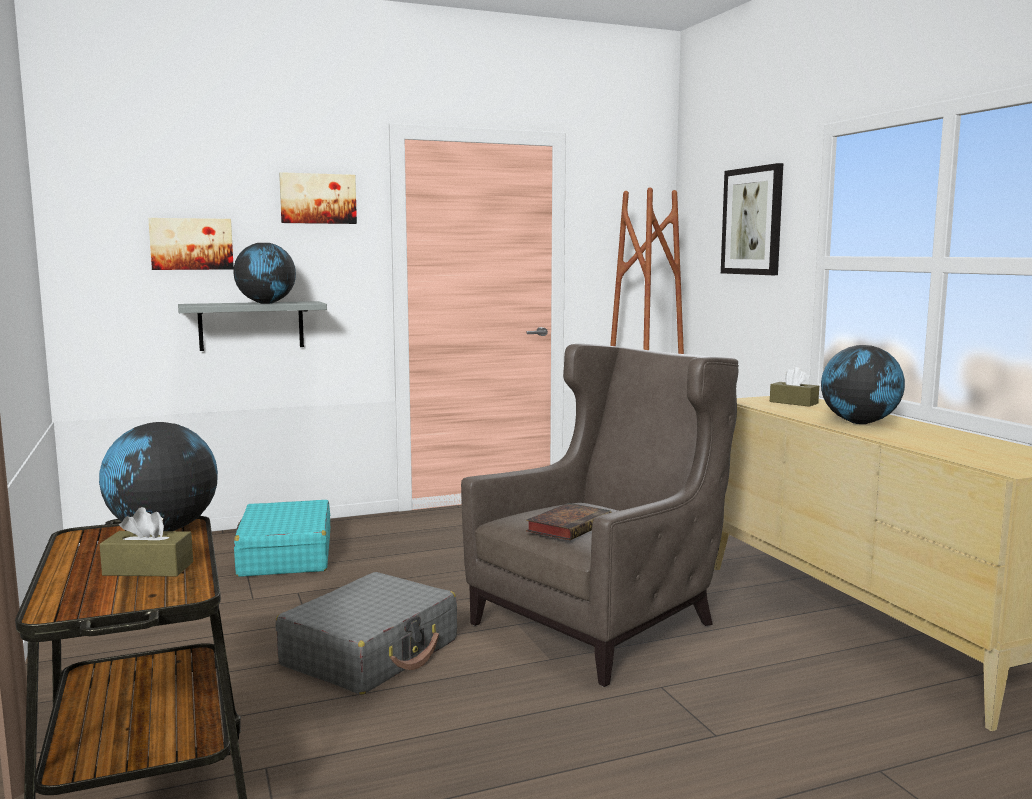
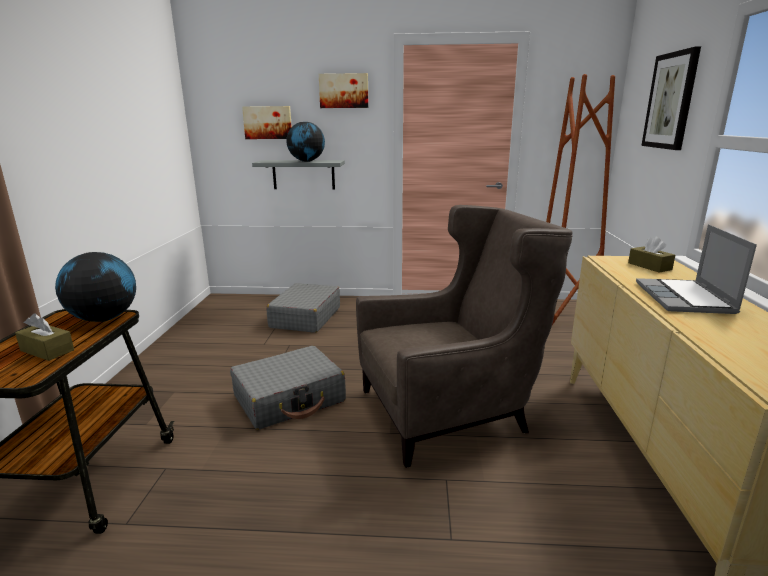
camera: 25 degrees right, 10 degrees up
turquoise suitcase [234,500,330,577] -> grey suitcase [267,283,340,333]
book [526,503,612,540] -> none
globe [821,345,905,424] -> laptop [636,224,757,314]

